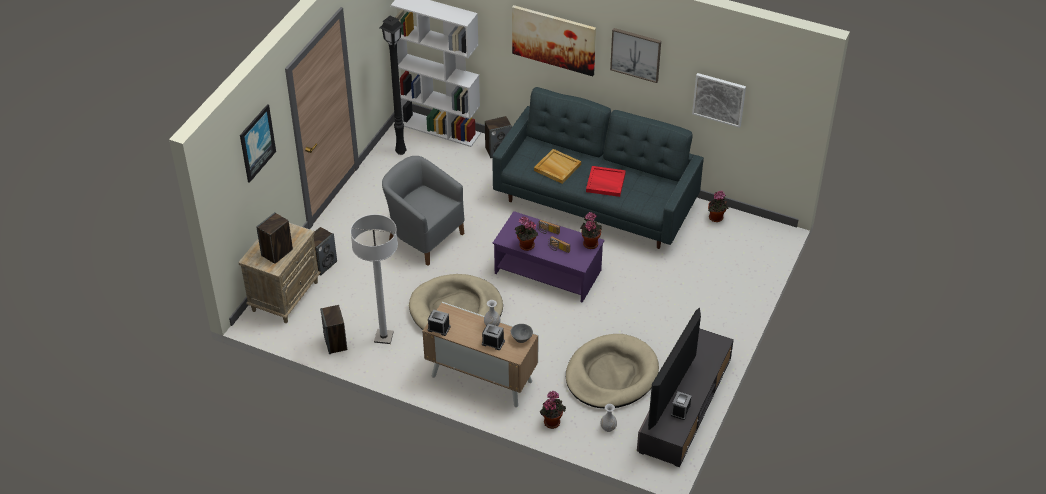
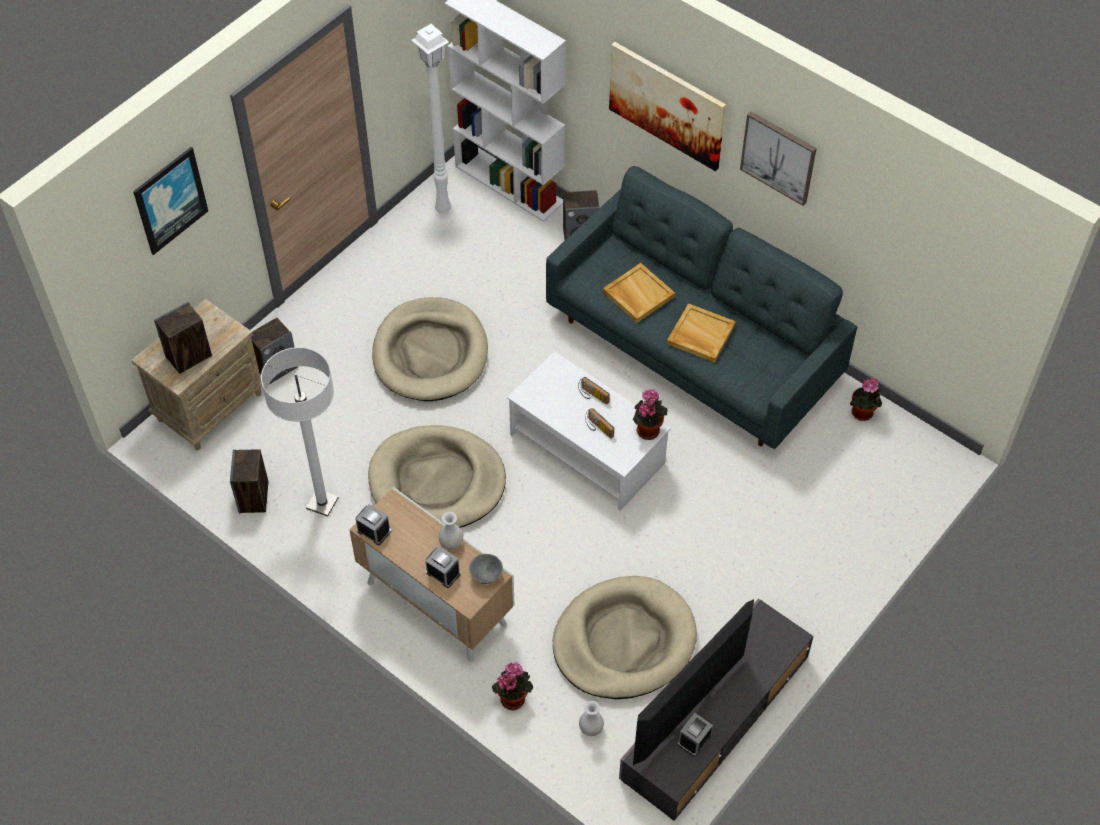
camera: 15 degrees right, 10 degrees up
black floor lamp [379,16,406,155] -> white floor lamp [412,24,451,214]
grey armchair [382,156,465,266] -> beige dog bed [372,297,488,401]
purple coffee table [493,211,605,303] -> white coffee table [507,351,671,511]
potted plant [514,217,538,251] -> none
red tray [586,166,626,197] -> beige tray [667,303,736,363]
picture [692,73,746,128] -> none

